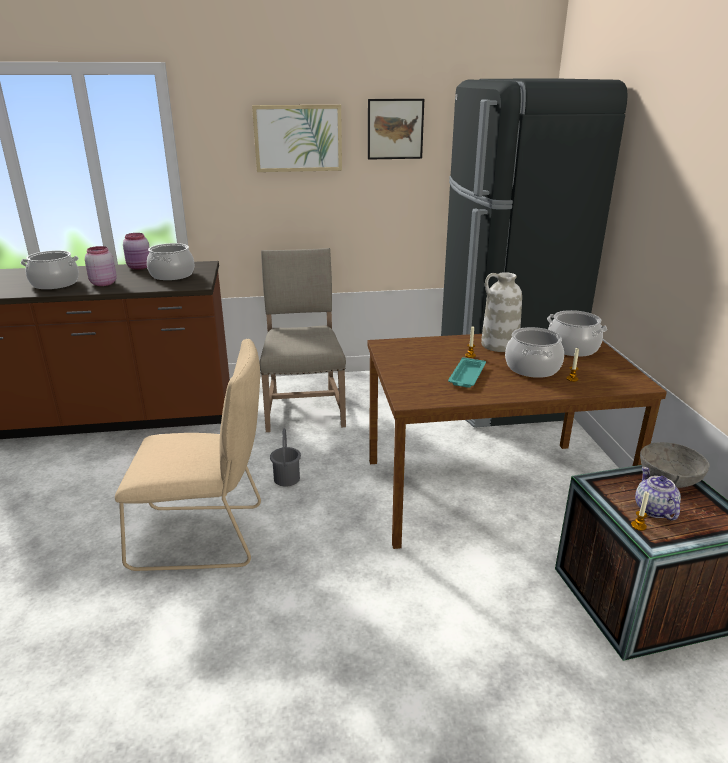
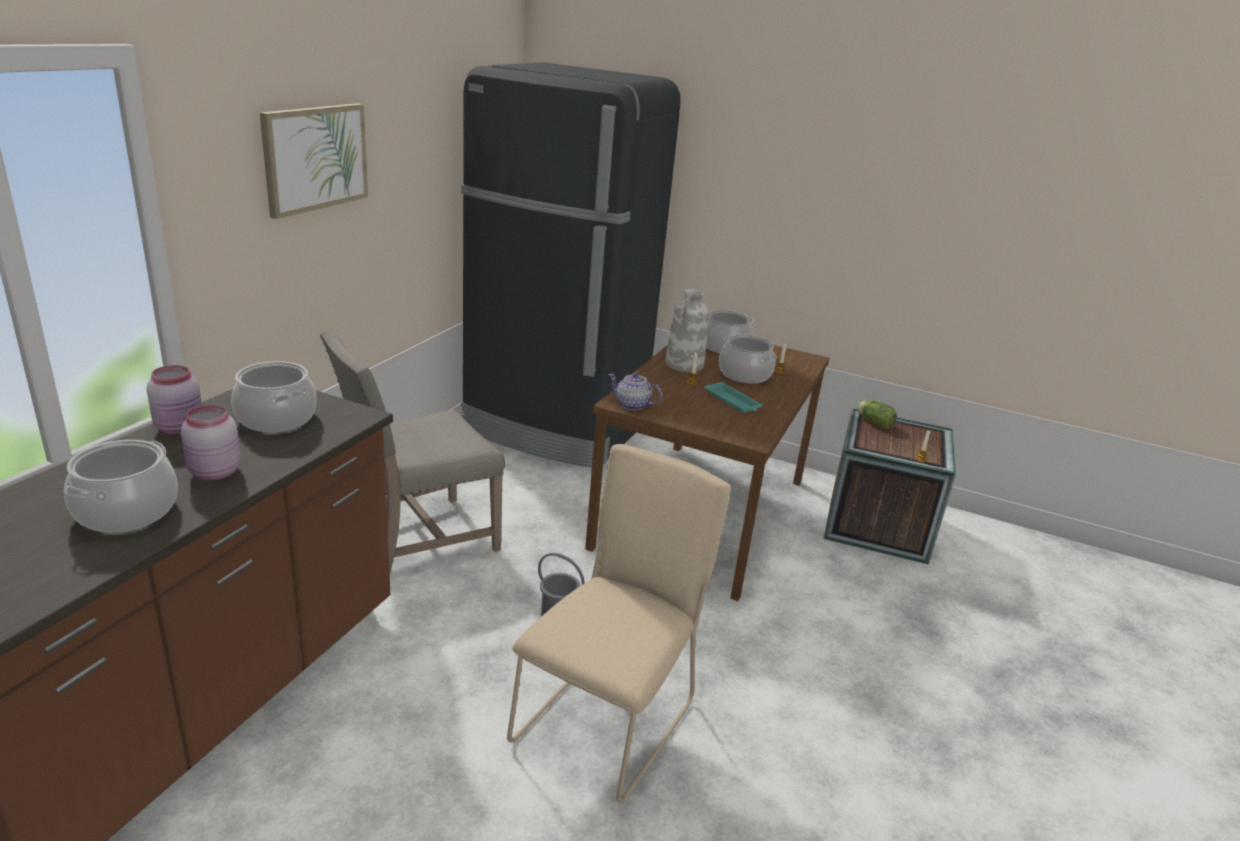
camera: 60 degrees left, 0 degrees up
beige chair [259,248,346,432] -> beige chair turned 60 degrees counterclockwise [320,330,505,573]
picture [368,99,424,160] -> none
teapot [635,467,681,520] -> teapot moved to [608,372,662,411]
grey bowl [640,442,710,488] -> lettuce [857,400,897,429]

